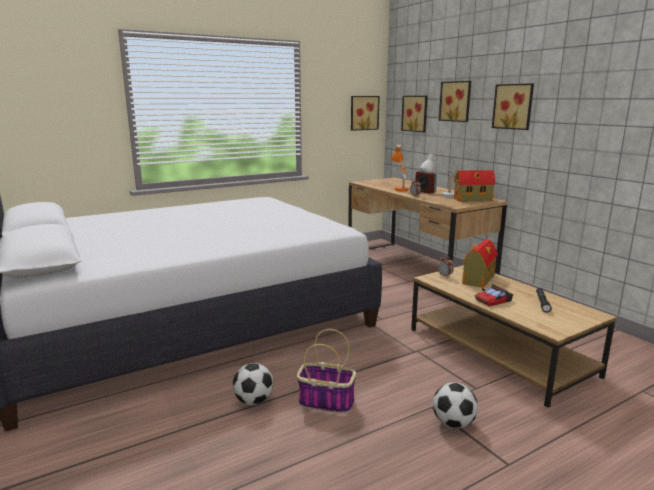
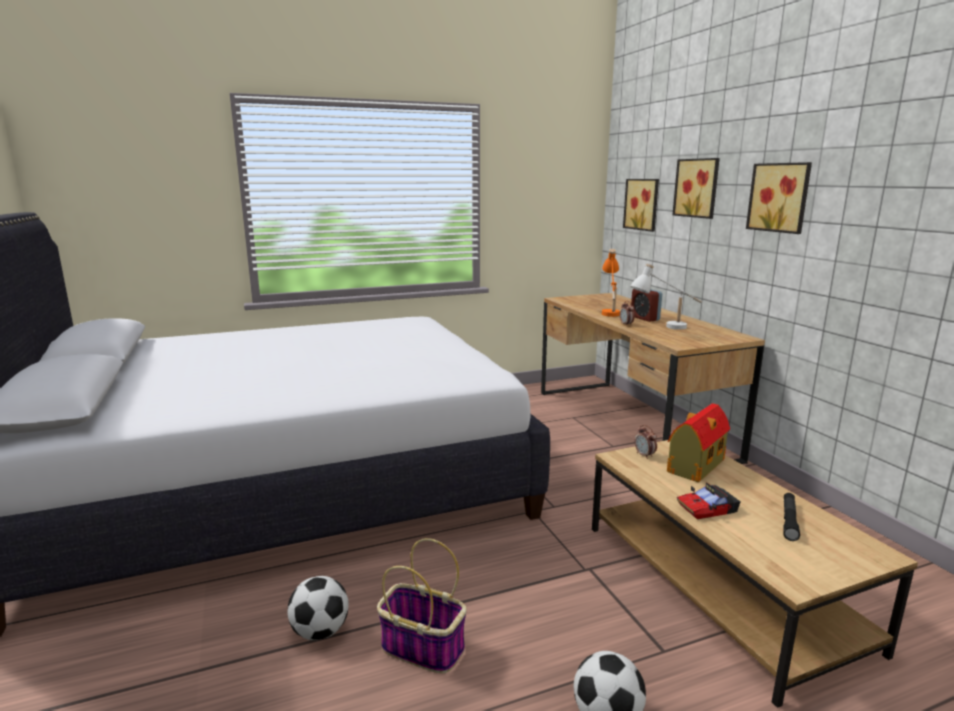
camera: 10 degrees right, 0 degrees up
picture [351,96,380,131] -> none
toy house [454,170,495,202] -> none

